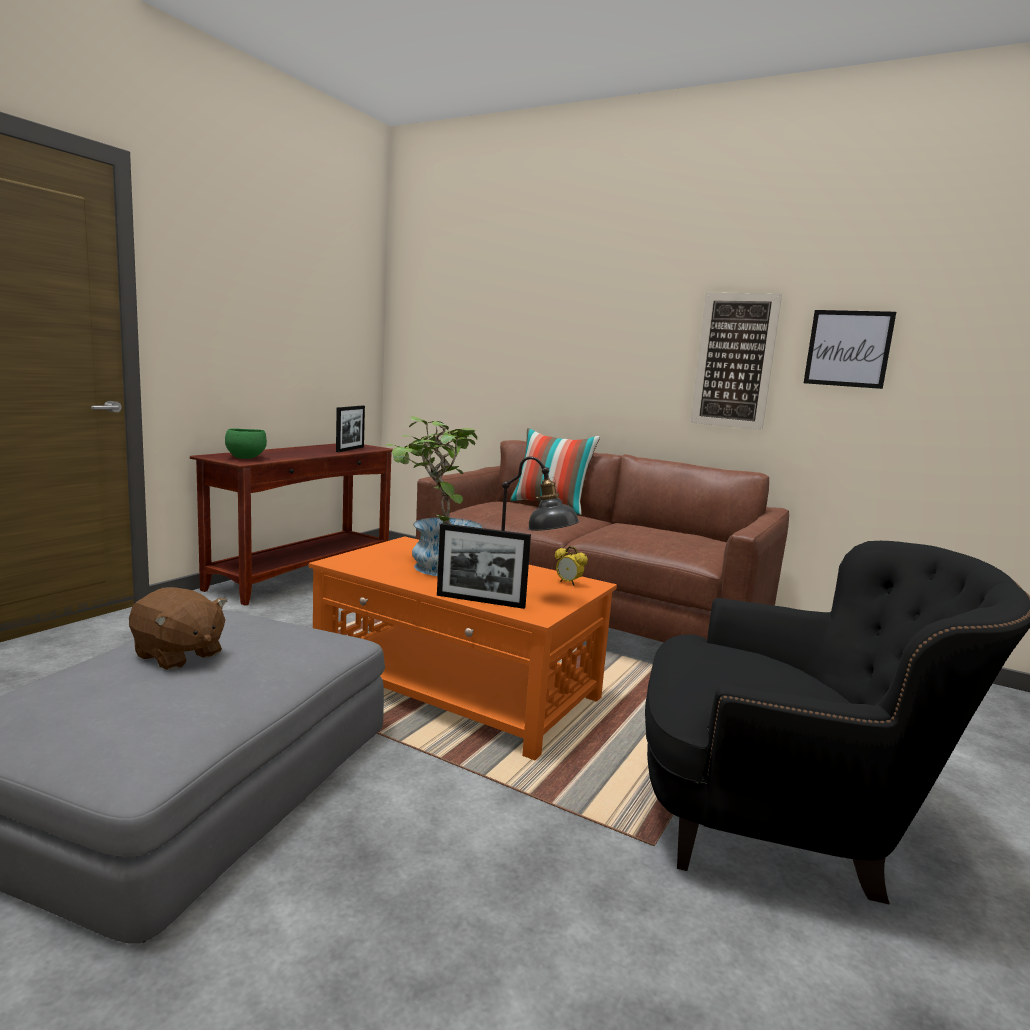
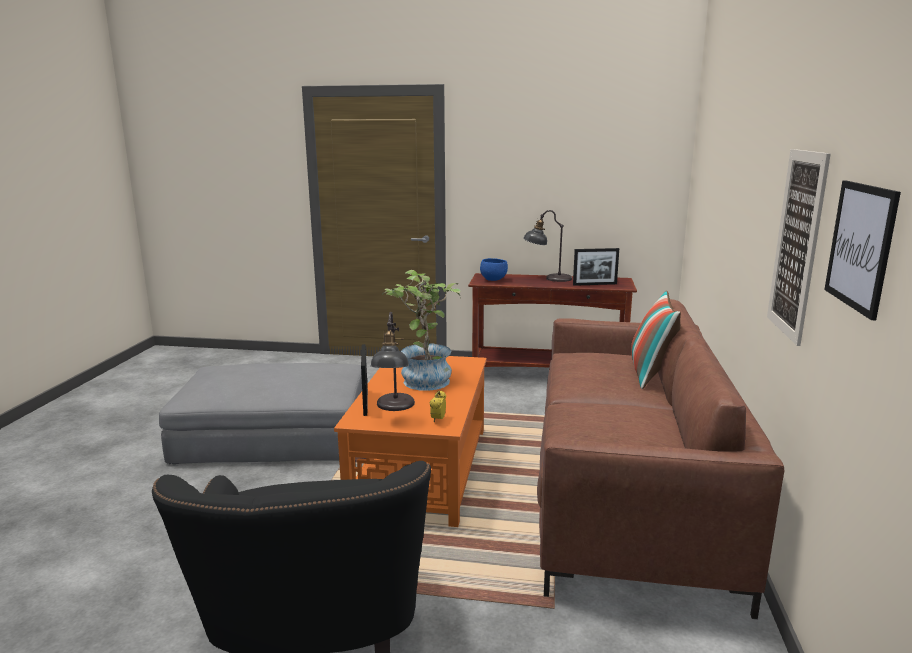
camera: 70 degrees right, 5 degrees up
brown plush toy [129,587,227,670] -> none
green bowl [225,429,267,459] -> blue bowl [480,258,508,281]
none -> grey table lamp [523,210,572,282]

